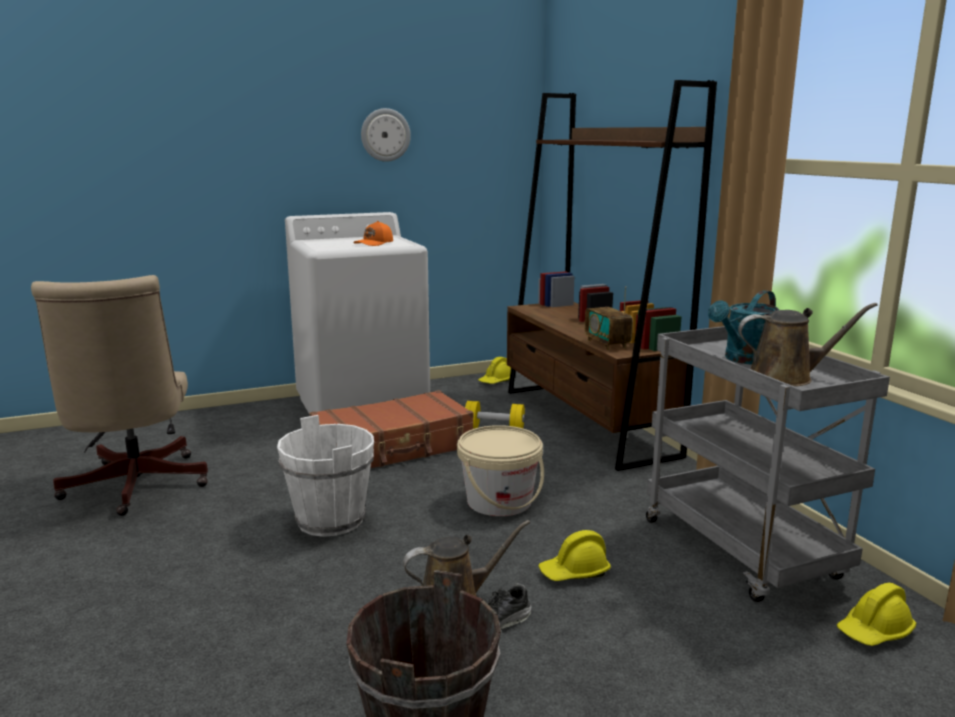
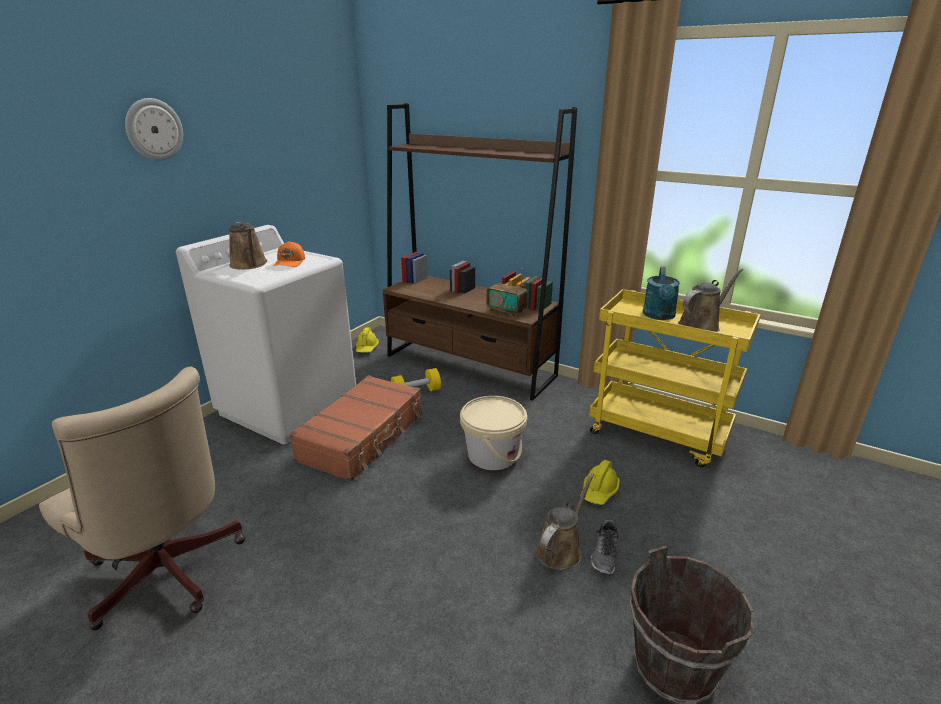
camera: 35 degrees left, 10 degrees up
white bucket [277,415,374,537] -> none
wall clock [361,108,411,162] -> wall clock moved to [125,98,183,161]
grey cart [646,326,890,602] -> yellow cart [589,289,761,467]
yellow hard hat [837,583,916,646] -> none
none -> brown watering can [229,222,267,270]

